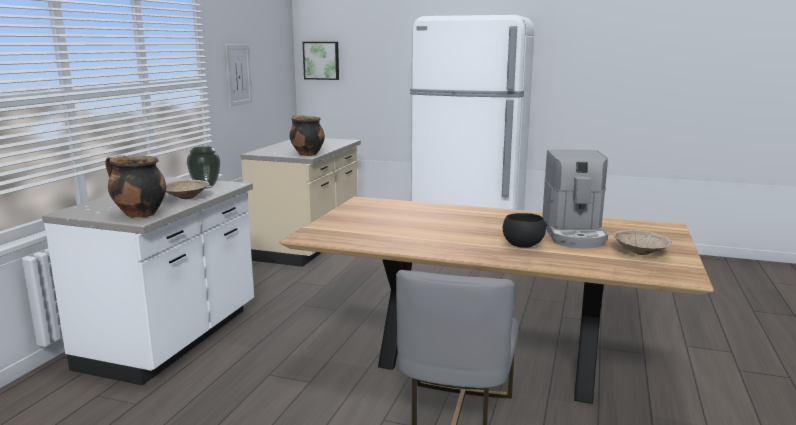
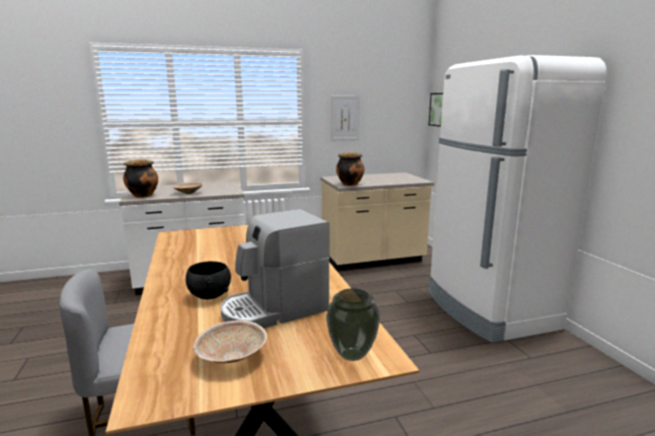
camera: 55 degrees right, 0 degrees up
vase [187,146,220,189] -> vase moved to [326,288,380,361]

